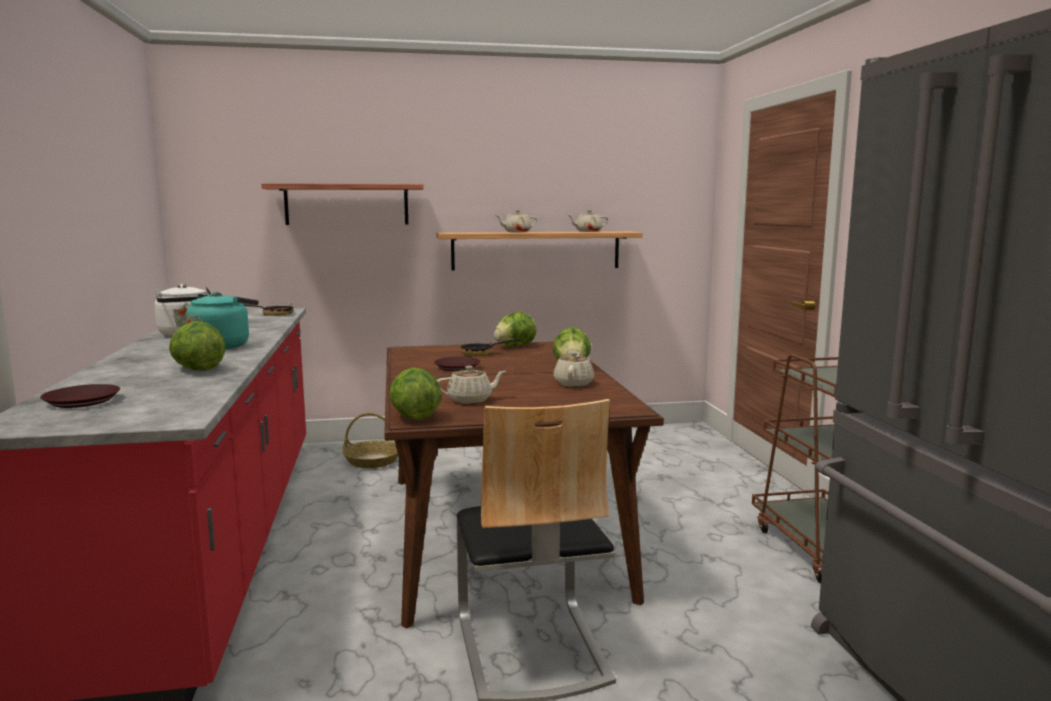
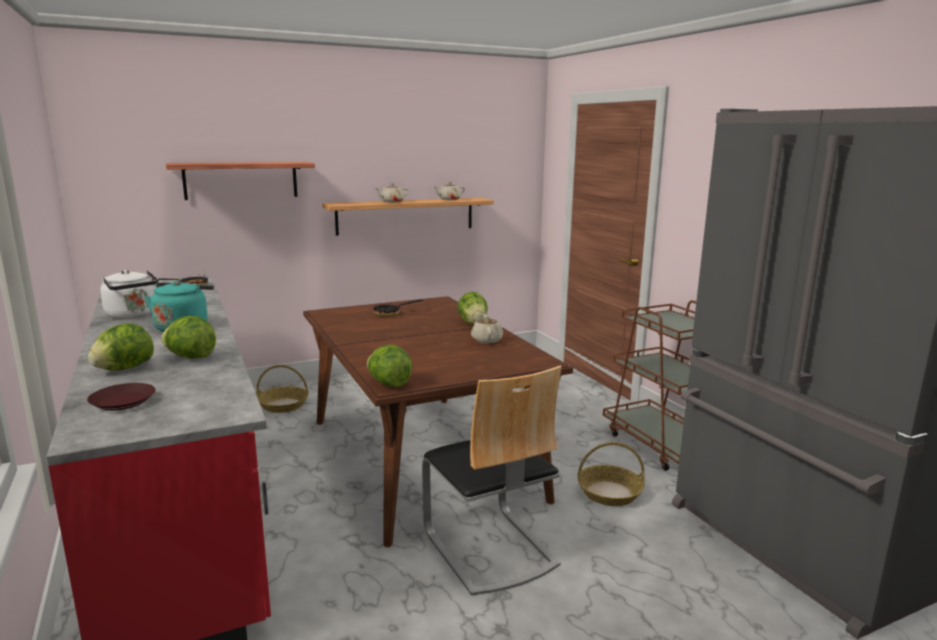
camera: 15 degrees left, 5 degrees up
brown plate [434,357,480,371] -> none
beige teapot [437,366,506,404] -> none
lettuce [494,312,536,347] -> lettuce moved to [88,323,154,370]
none -> basket [577,442,645,506]

